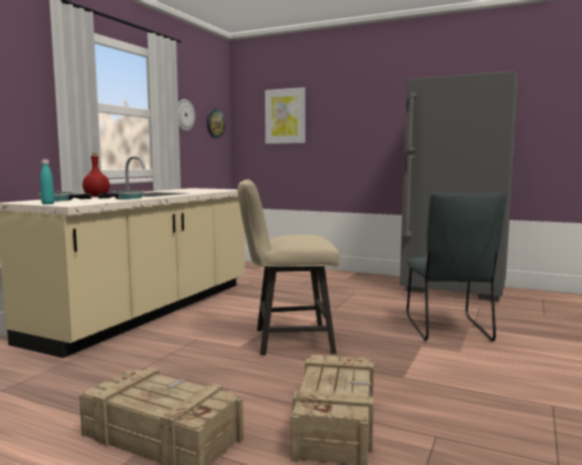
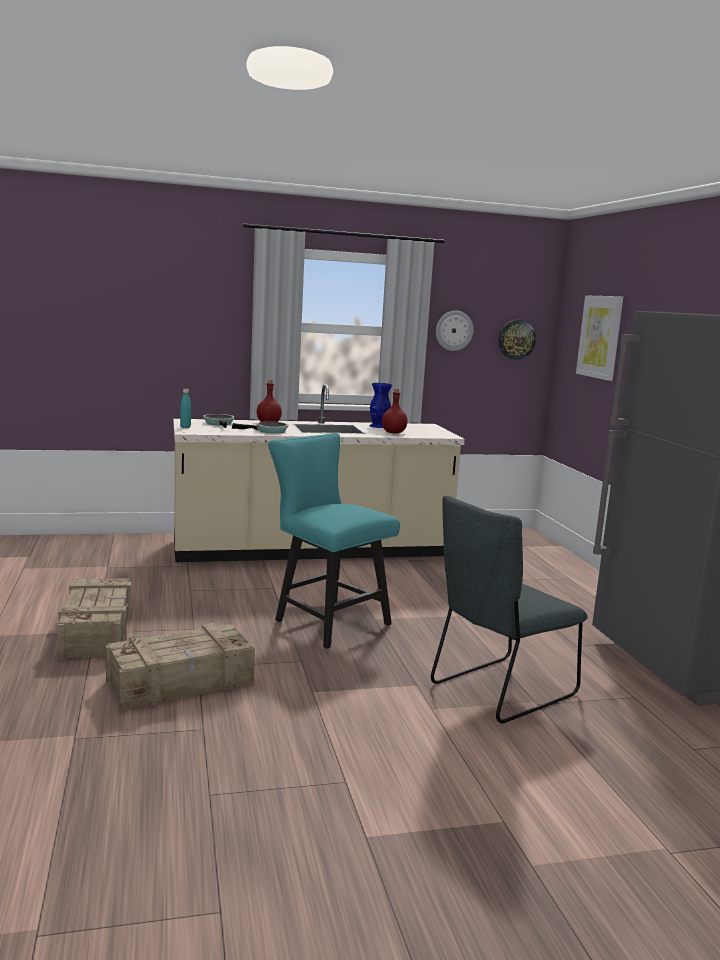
camera: 50 degrees right, 5 degrees up
beige chair [238,179,340,355] -> turquoise chair [268,433,400,649]
none -> blue vase [369,383,392,428]
none -> red bottle [382,389,408,434]

